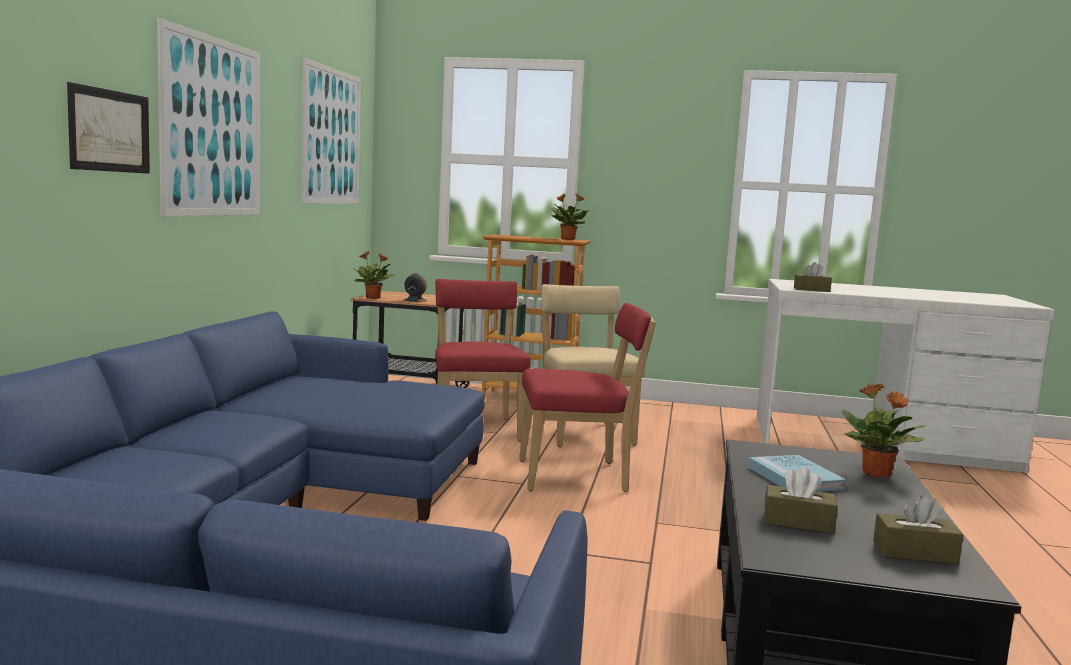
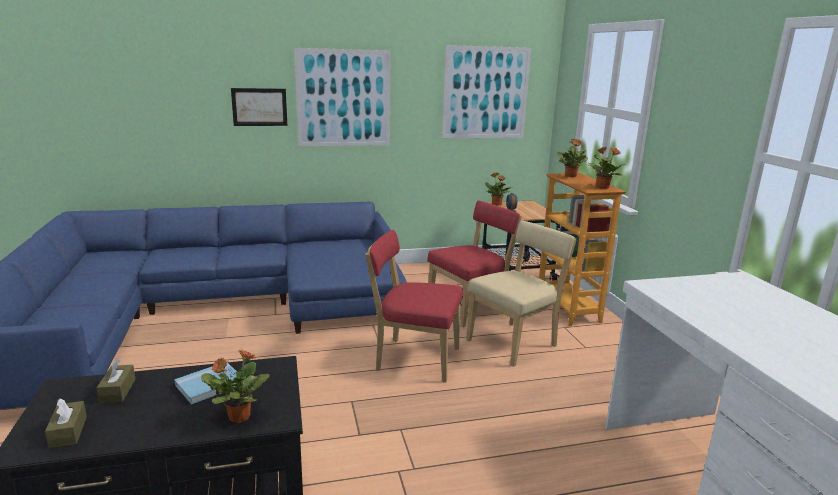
camera: 65 degrees right, 10 degrees up
red chair [519,303,656,492] -> red chair turned 135 degrees clockwise [365,230,463,383]
brown tissue box [794,262,832,292] -> none
none -> potted plant [557,139,588,177]

